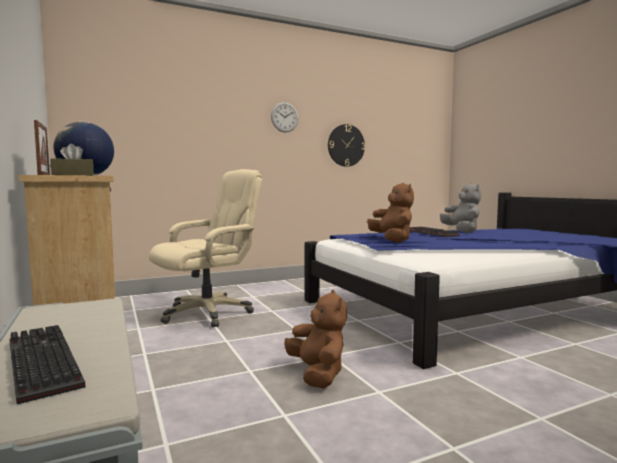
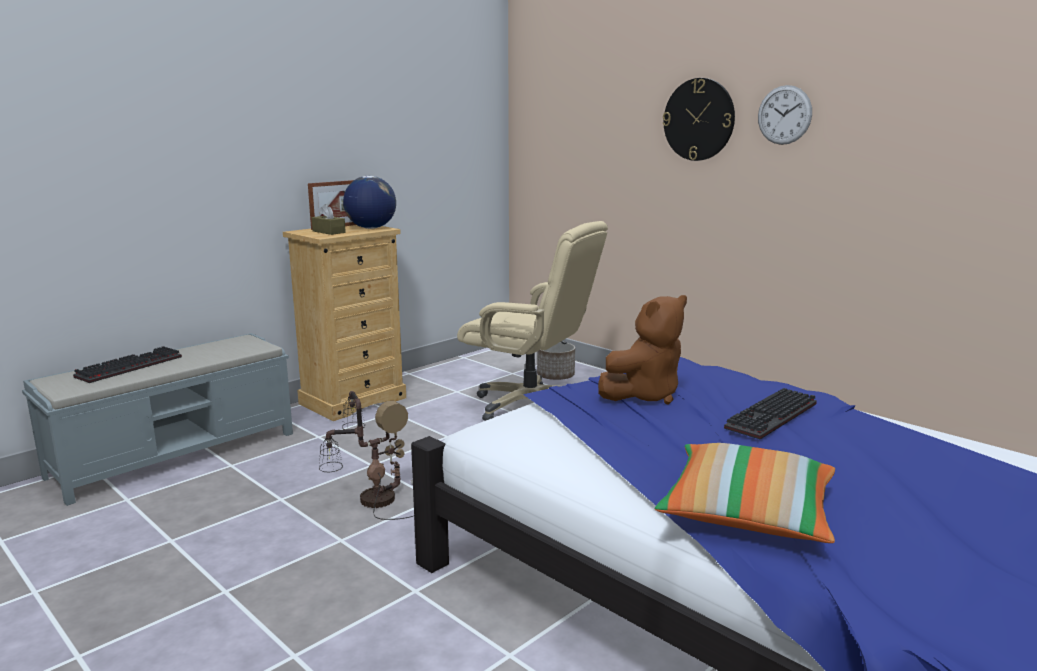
camera: 70 degrees right, 10 degrees up
brown plush toy [285,290,347,389] -> table lamp [319,391,413,520]
wall clock [328,124,365,167] -> wall clock moved to [663,78,735,161]
grey plush toy [440,183,481,233] -> none
none -> planter [537,342,575,380]
none -> pillow [655,443,835,543]

